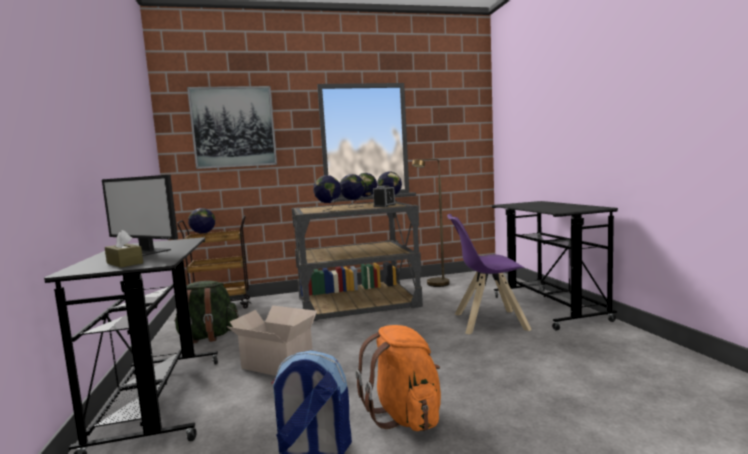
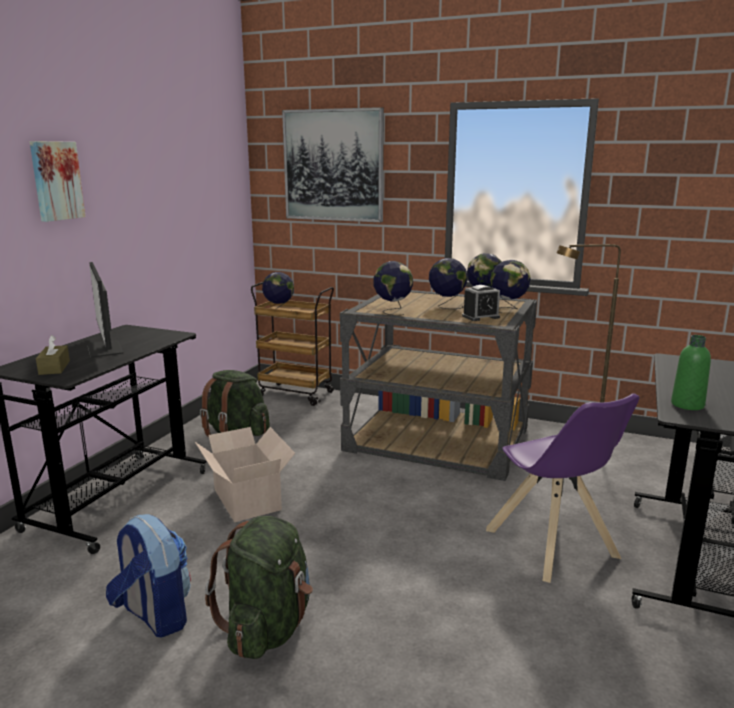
camera: 35 degrees right, 10 degrees up
orange backpack [356,325,441,431] -> green backpack [205,516,313,659]
purple chair [447,214,532,334] -> purple chair turned 150 degrees counterclockwise [486,393,640,583]
none -> picture [30,141,86,222]
none -> green bottle [671,335,711,410]

